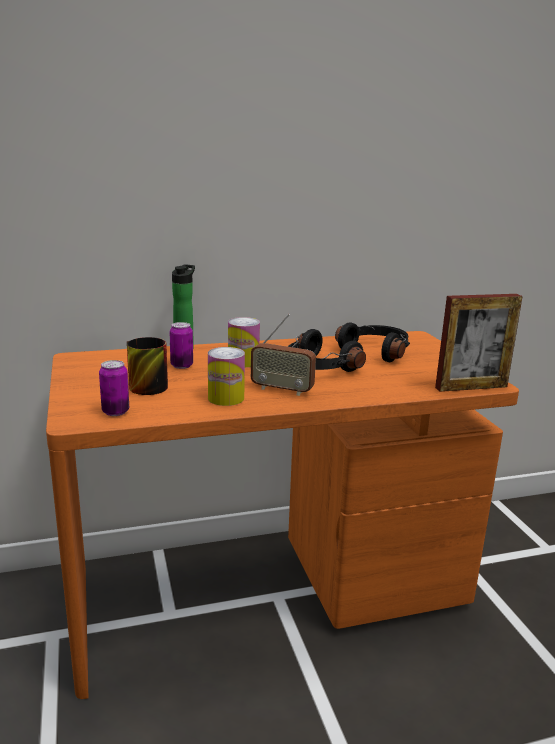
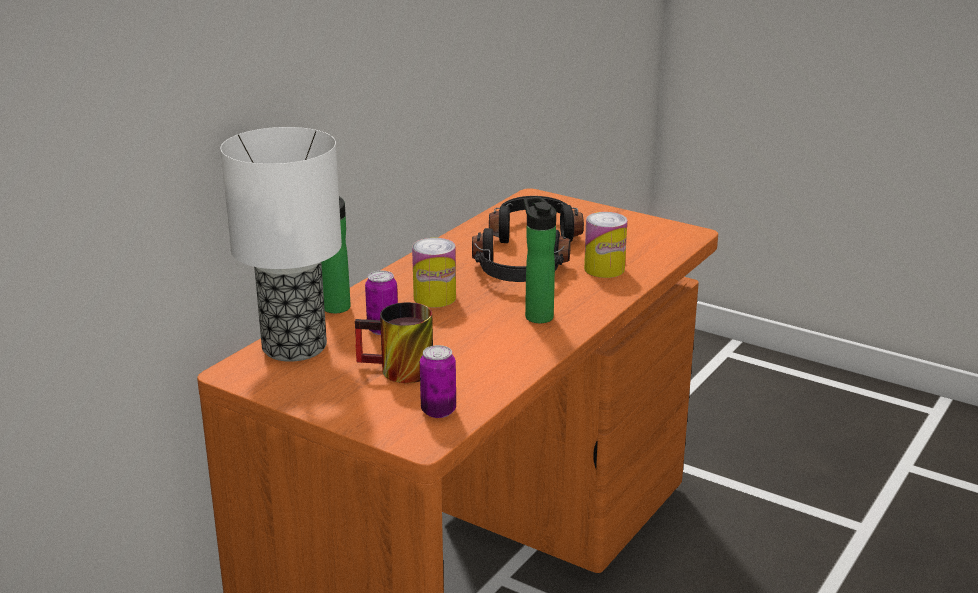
camera: 40 degrees left, 5 degrees up
can [208,347,245,406] -> can moved to [584,212,627,278]
radio [251,313,316,396] -> bottle [524,196,556,323]
picture frame [435,294,523,392] -> none
none -> table lamp [220,127,342,362]

